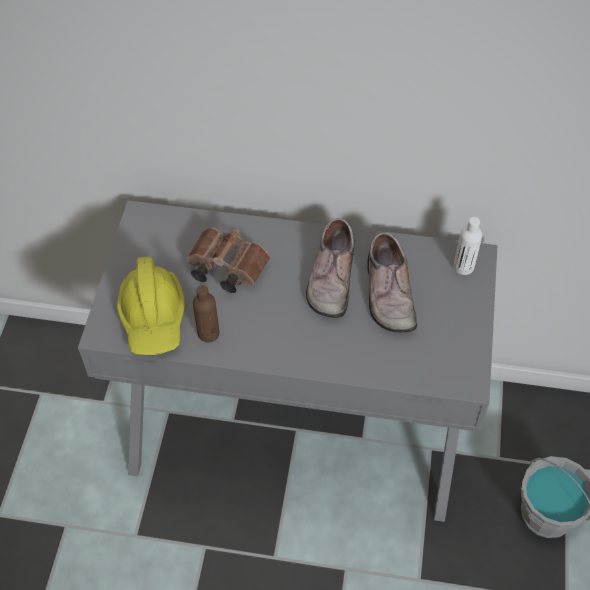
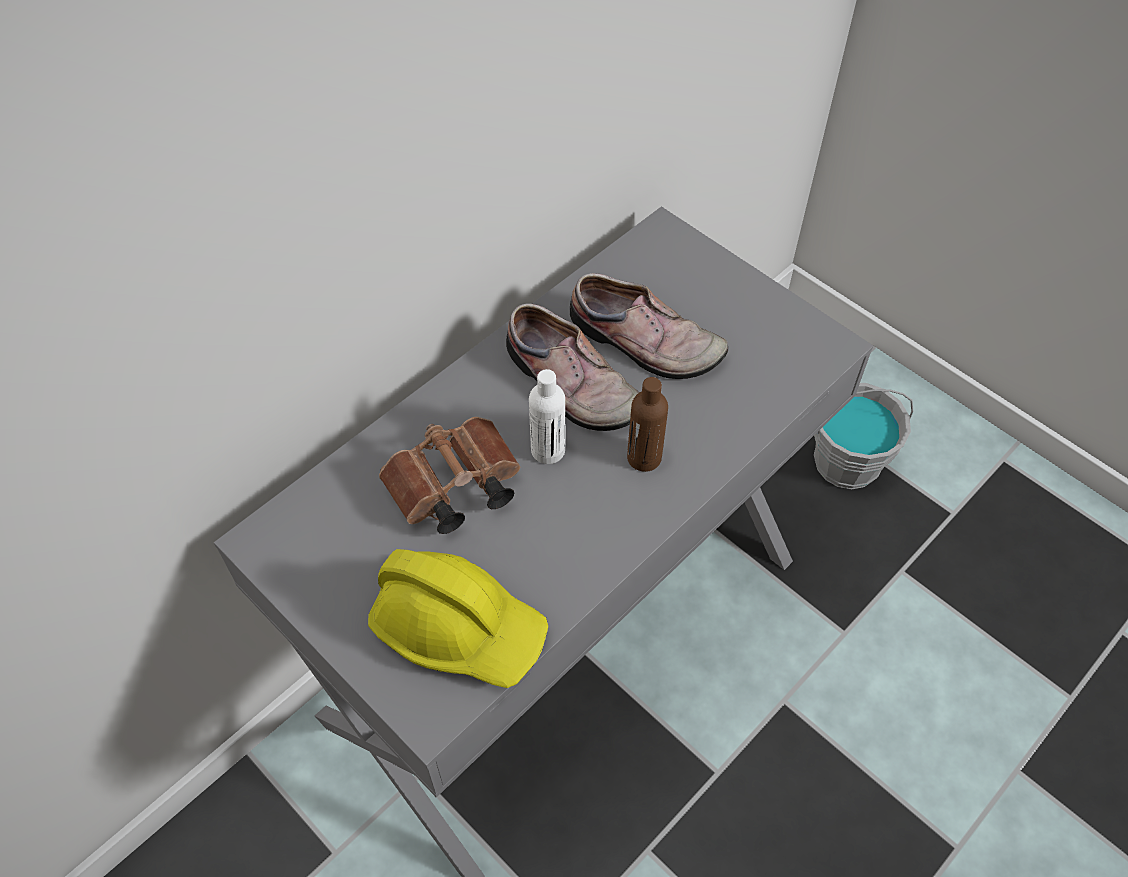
camera: 55 degrees left, 0 degrees up
brown bottle [193,285,219,342] -> brown bottle moved to [627,377,668,472]
white bottle [454,217,482,275] -> white bottle moved to [529,369,565,464]

